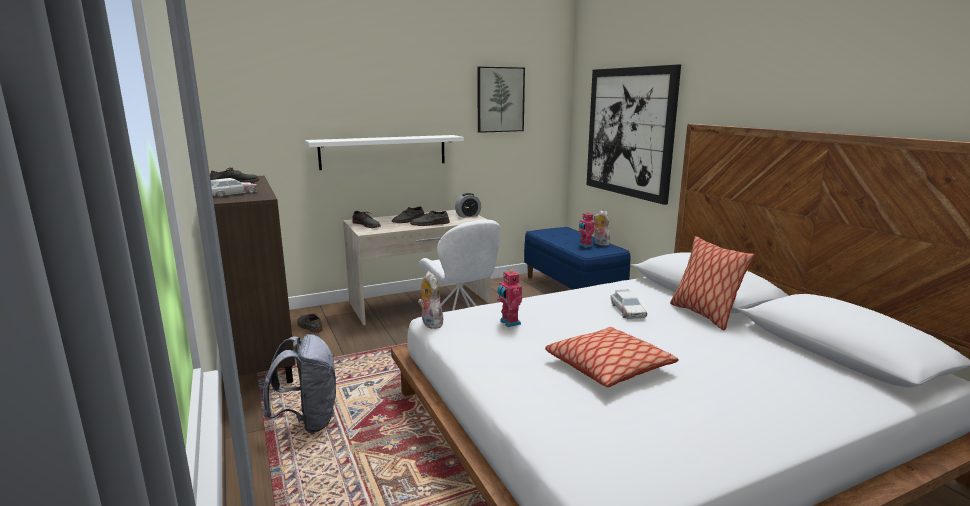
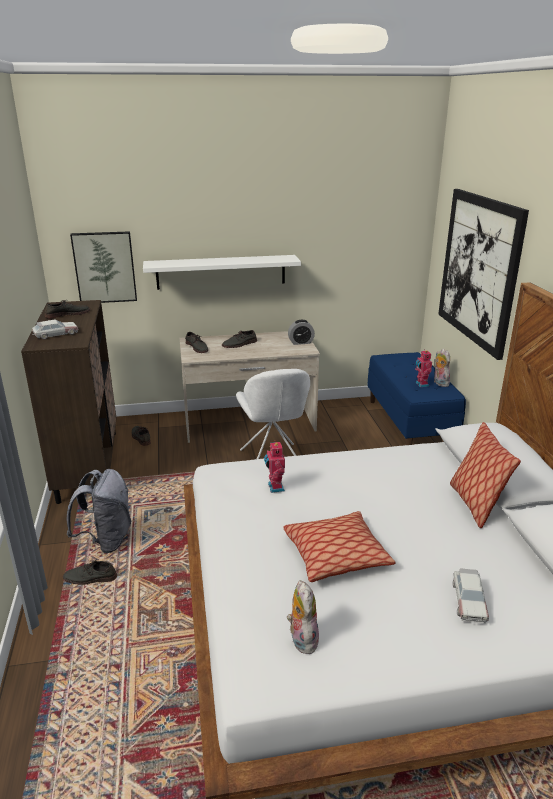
camera: 15 degrees right, 10 degrees up
grey shoe [410,210,450,226] -> grey shoe moved to [63,560,117,585]
plush toy [418,271,443,329] -> plush toy moved to [287,580,320,654]
picture [477,67,525,133] -> picture moved to [70,231,137,303]
toy car [611,290,647,320] -> toy car moved to [453,569,489,623]

